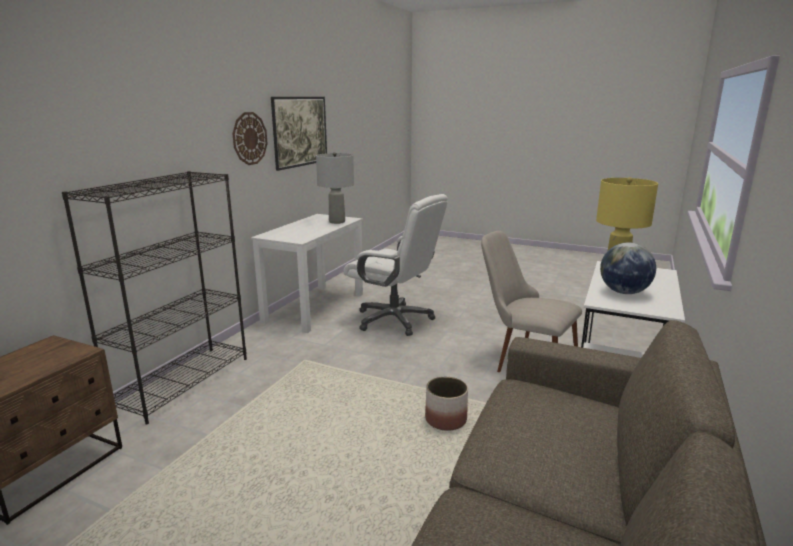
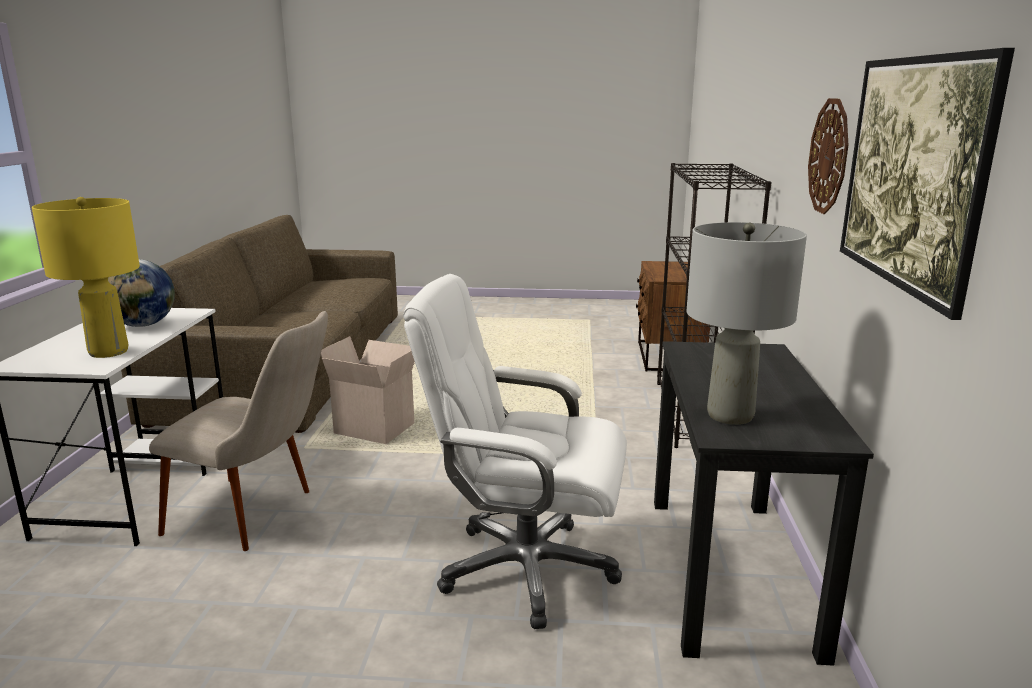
camera: 160 degrees right, 0 degrees up
white desk [251,214,363,333] -> black desk [654,341,874,666]
planter [425,377,468,431] -> cardboard box [321,336,415,444]

